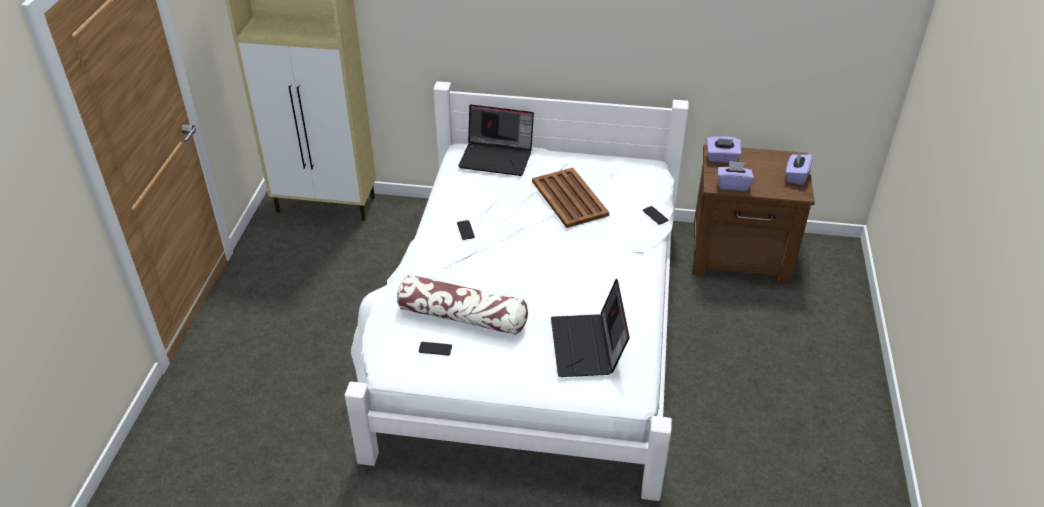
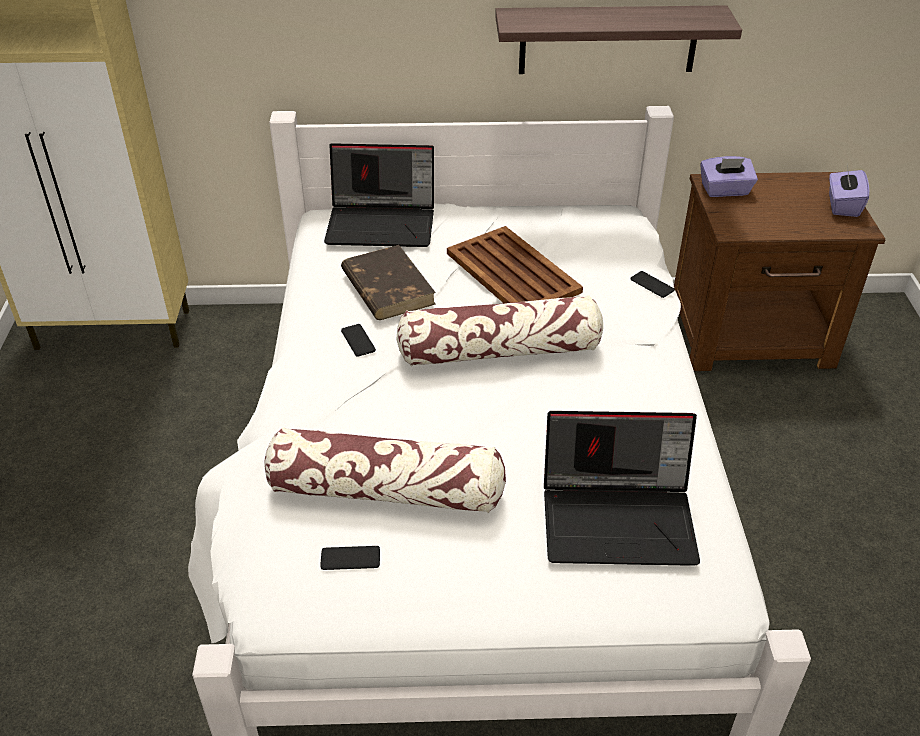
camera: 10 degrees left, 0 degrees up
laptop [551,279,630,377] -> laptop turned 75 degrees counterclockwise [544,411,700,566]
purple tissue box [717,161,754,191] -> none
none -> brown book [341,245,436,320]
none -> pillow [397,295,603,366]
none -> shelf [495,5,742,74]

